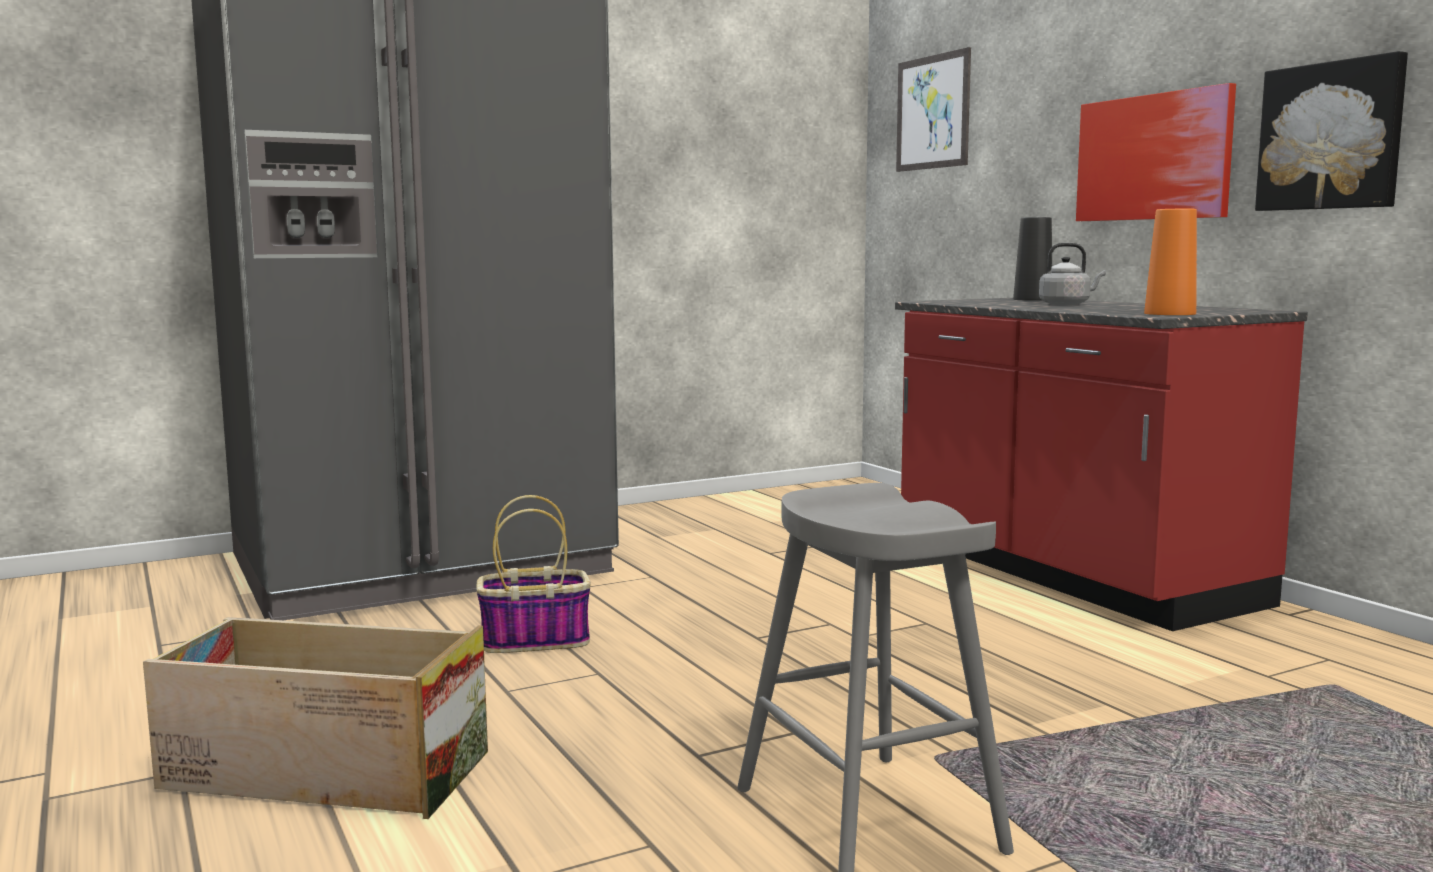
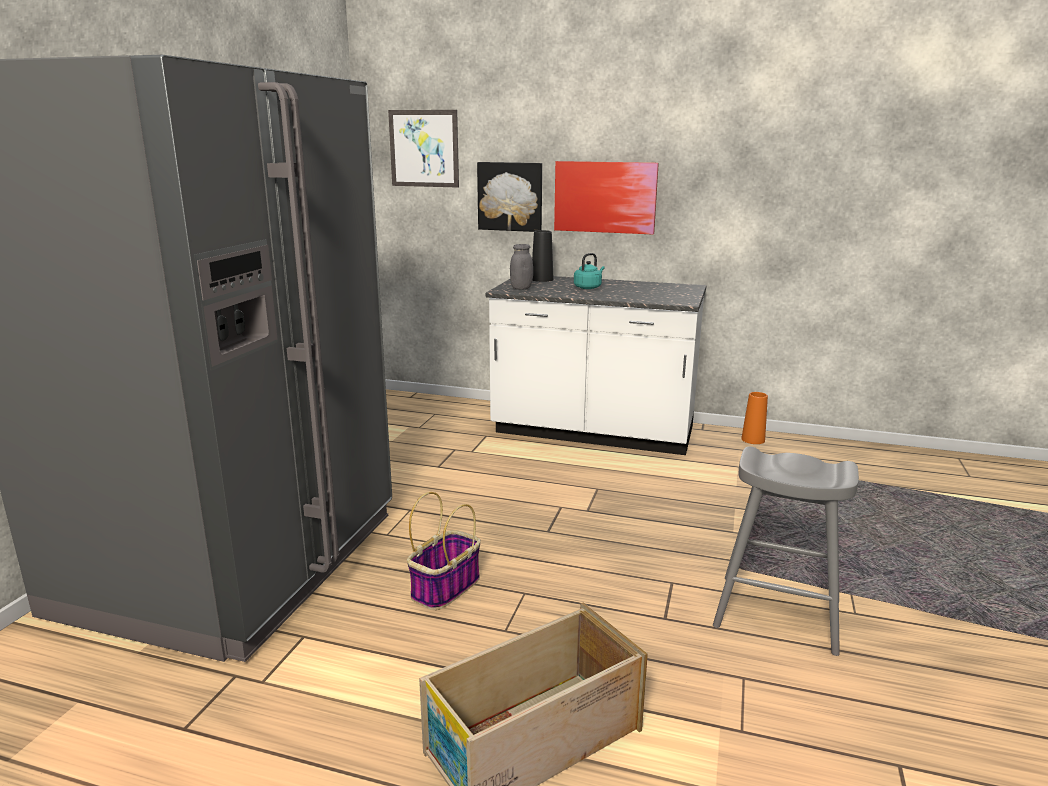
camera: 45 degrees left, 10 degrees up
red counter [895,298,1308,631] -> white counter [486,276,706,455]
grey kettle [1039,243,1106,305] -> turquoise kettle [574,253,605,289]
orange vase [1144,209,1197,315] -> orange vase moved to [741,392,768,444]
picture [1255,51,1408,211] -> picture moved to [477,162,542,232]
none -> grey jar [510,244,533,290]

